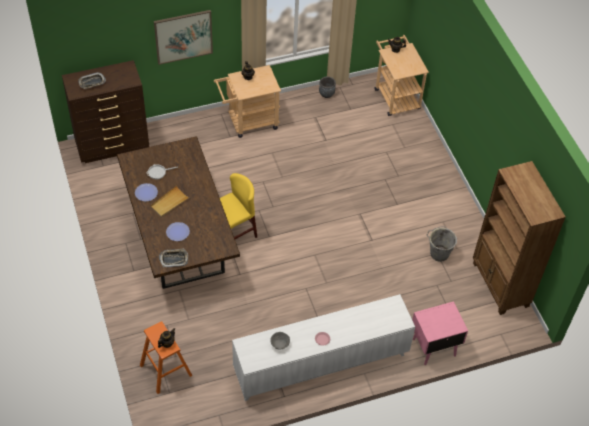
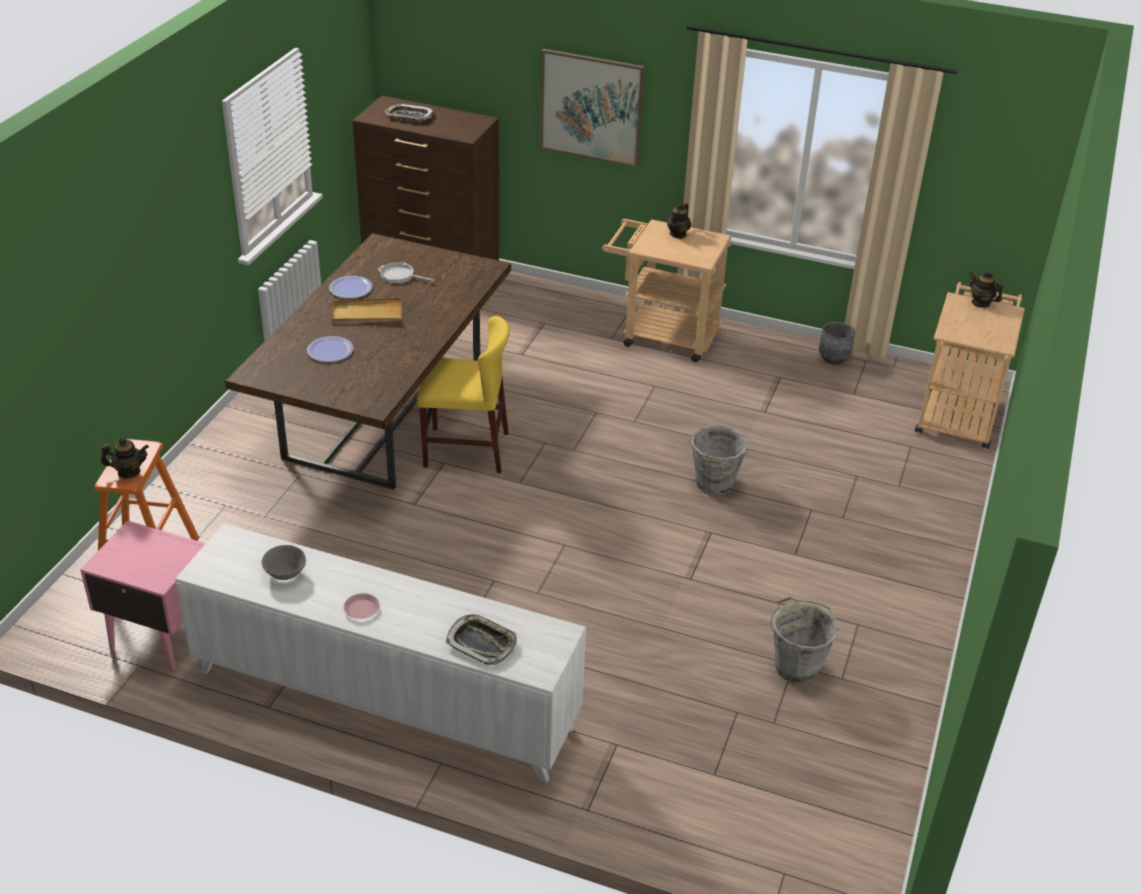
camera: 40 degrees right, 15 degrees down
tray [159,249,188,267] -> tray moved to [446,614,517,665]
pink nightstand [412,301,468,365] -> pink nightstand moved to [80,521,206,670]
brown bookcase [473,161,566,315] -> none
none -> grey bucket [688,425,748,495]

